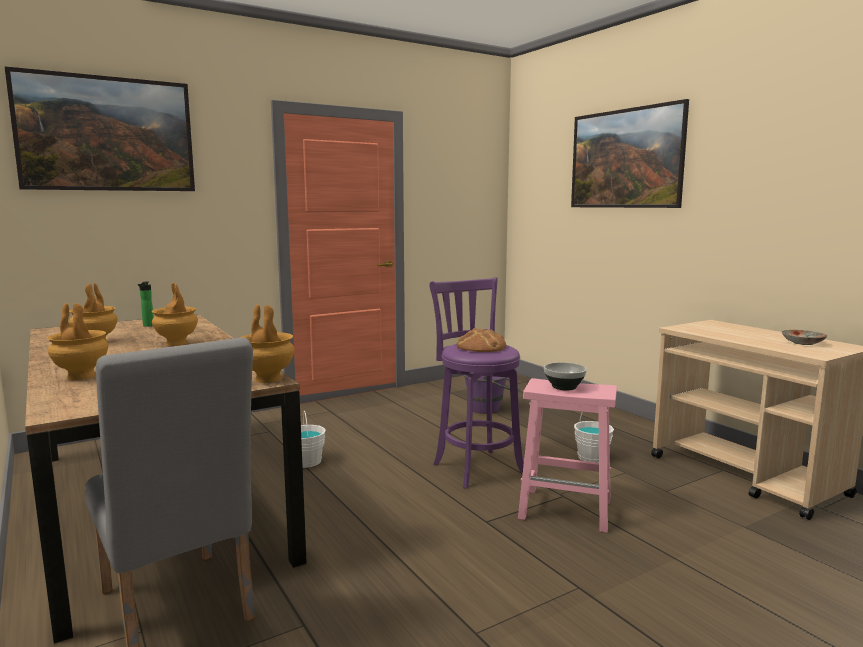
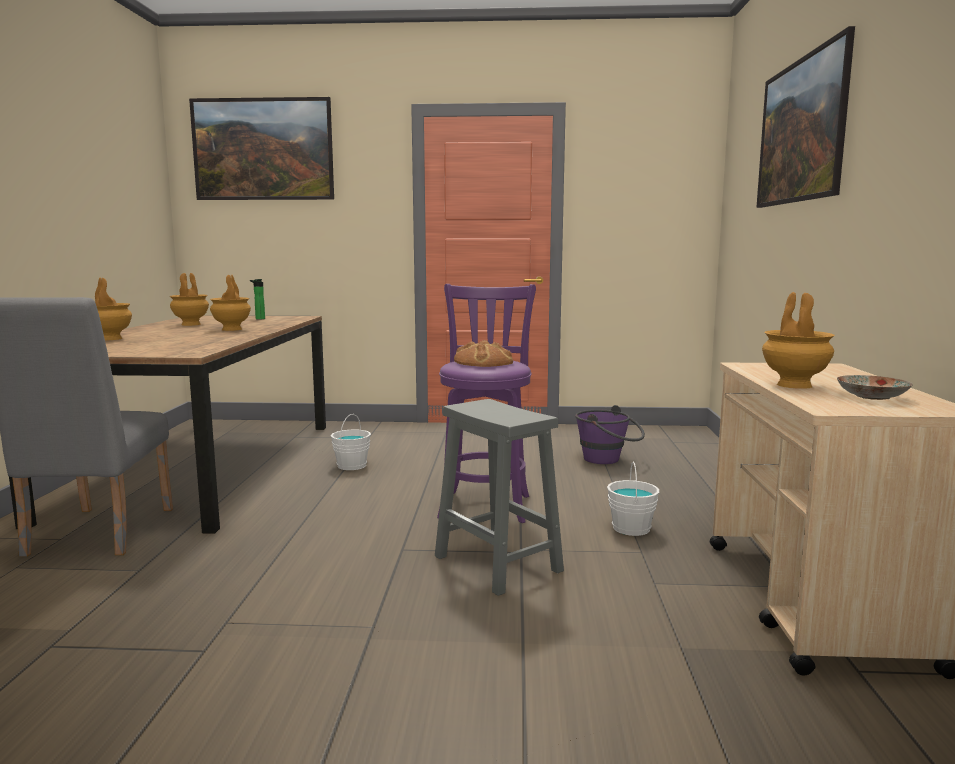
camera: 35 degrees right, 0 degrees up
brown vase [240,304,295,383] -> brown vase moved to [762,292,834,389]
pink stool [518,378,617,533] -> grey stool [435,399,564,596]
bowl [544,362,587,391] -> none

